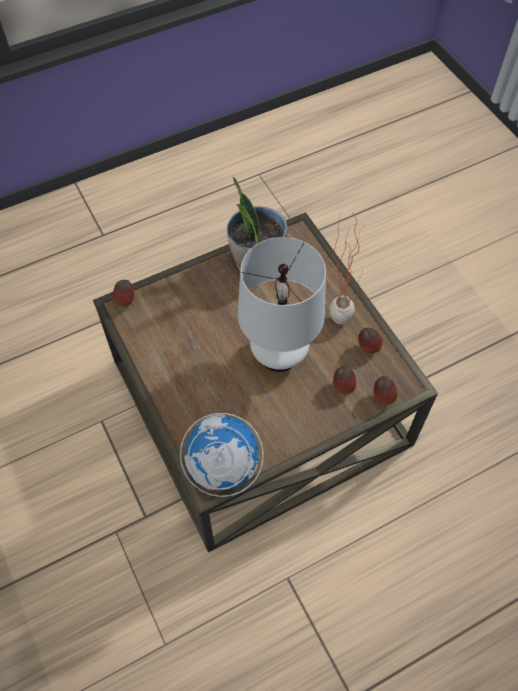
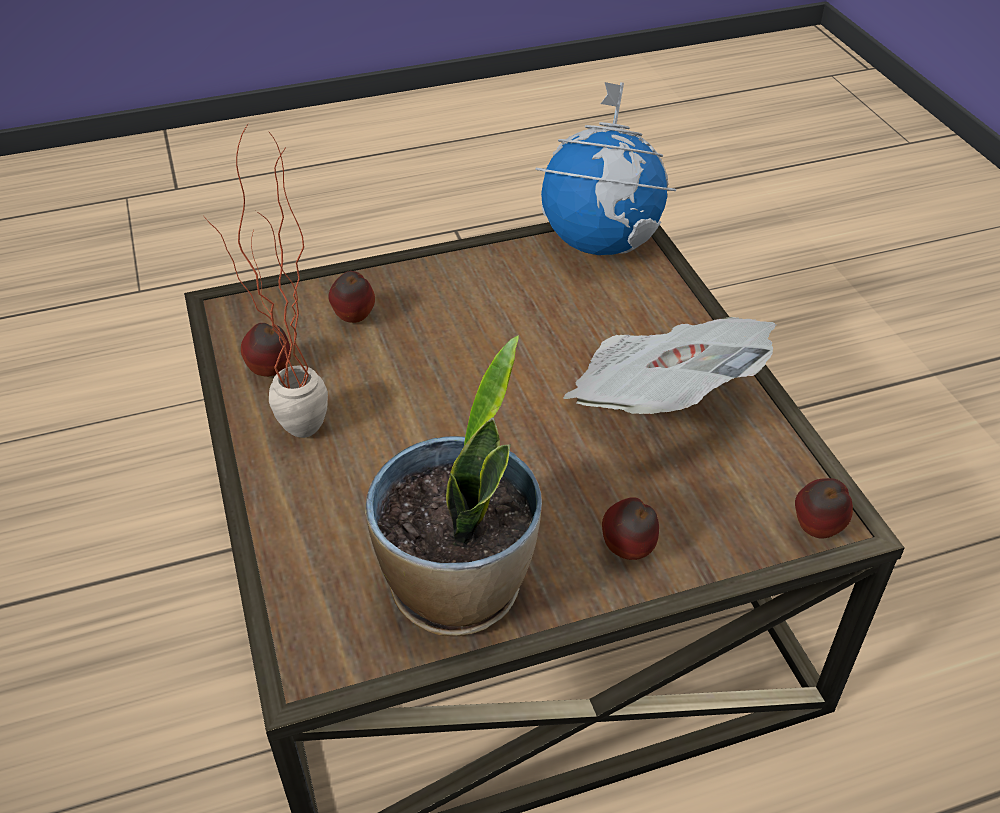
camera: 170 degrees left, 15 degrees down
white table lamp [238,237,326,372] -> none
apple [373,376,398,405] -> apple moved to [602,497,659,560]
none -> newspaper [563,317,776,414]

